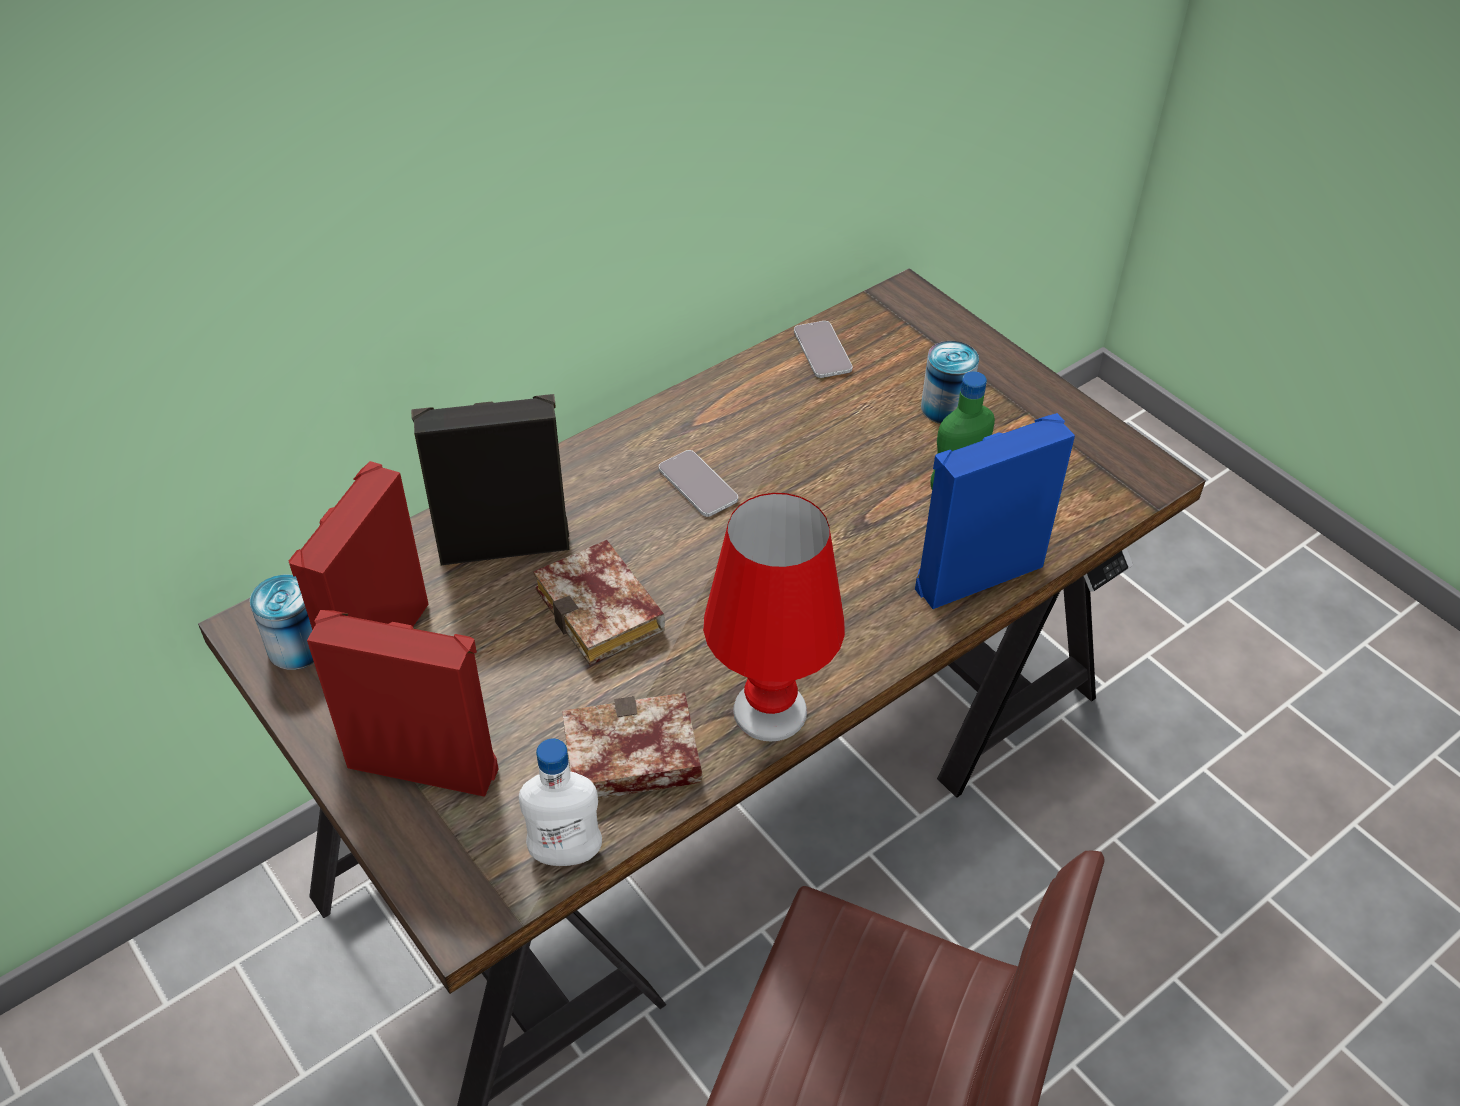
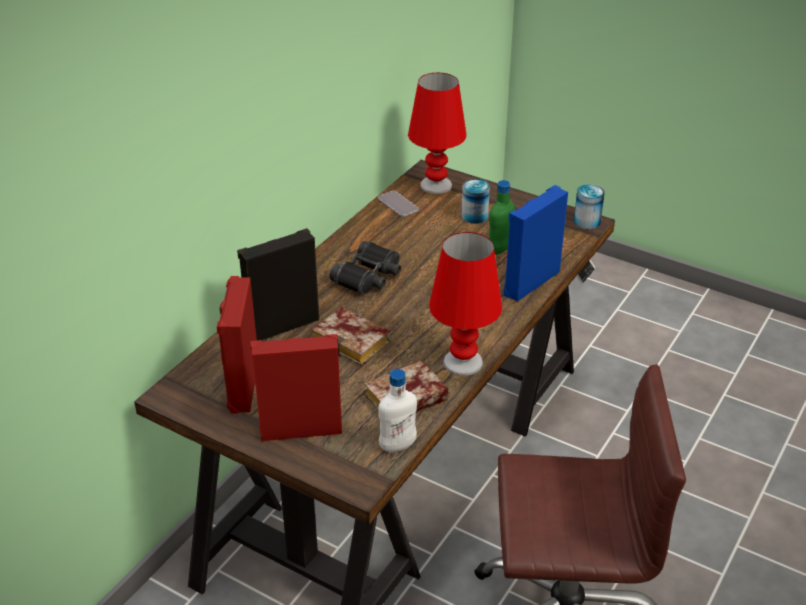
camera: 20 degrees left, 10 degrees down
can [250,575,314,670] -> can moved to [574,184,605,229]
phone [659,450,738,517] -> black binoculars [330,241,401,294]
none -> red table lamp [408,73,467,194]

